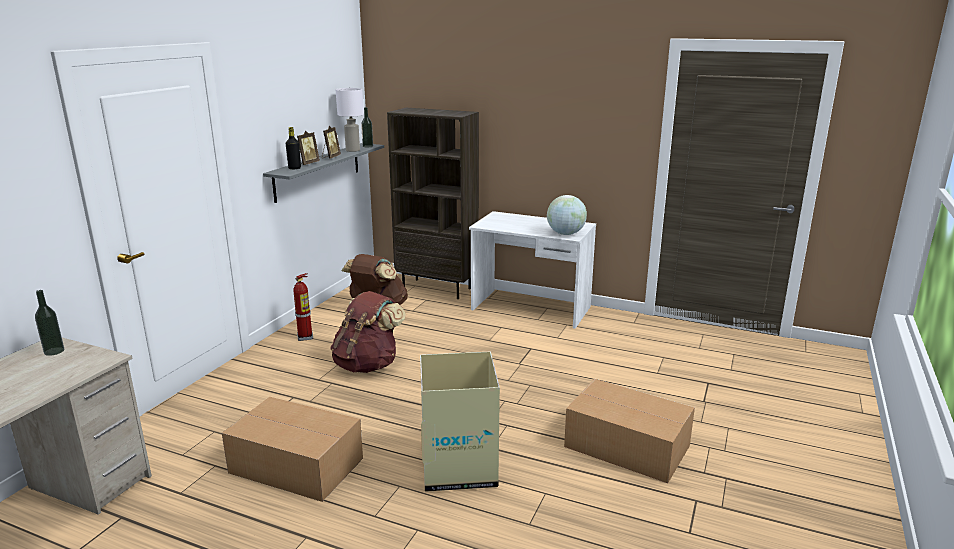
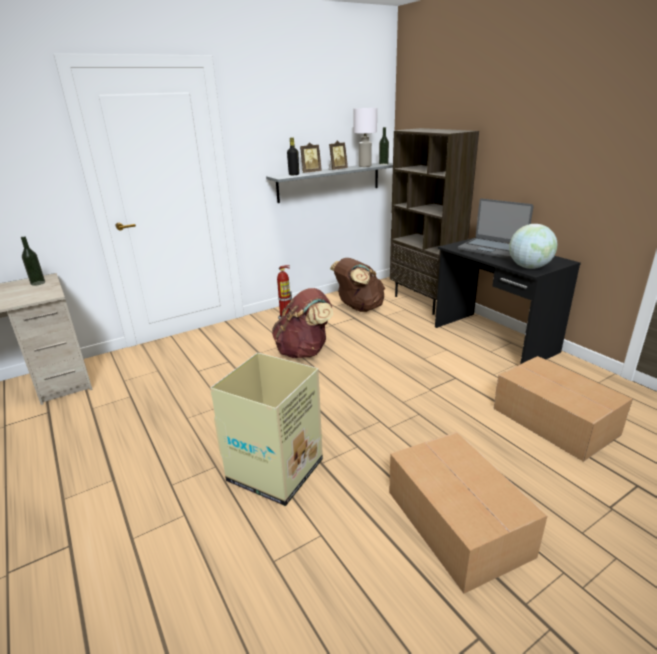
camera: 35 degrees right, 5 degrees up
cardboard box [222,397,363,502] -> cardboard box moved to [493,356,633,462]
white desk [469,211,596,329] -> black desk [435,237,581,364]
none -> laptop [457,199,534,259]

